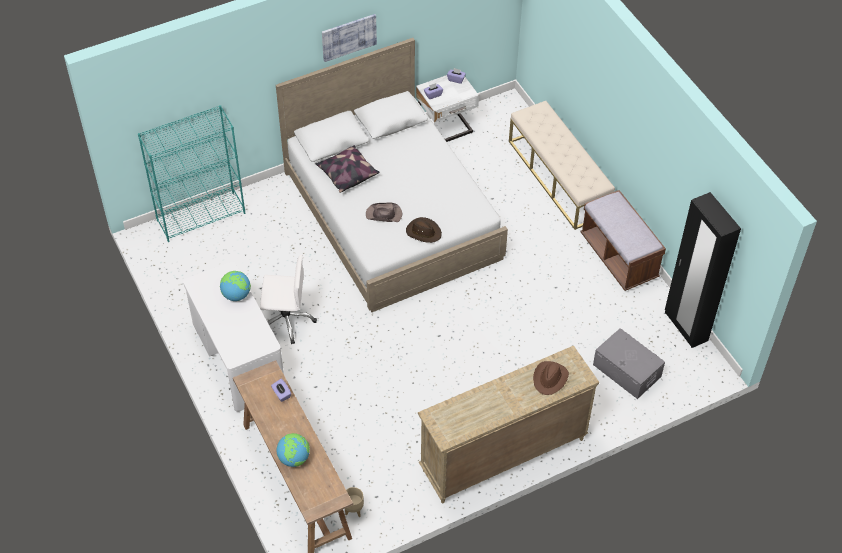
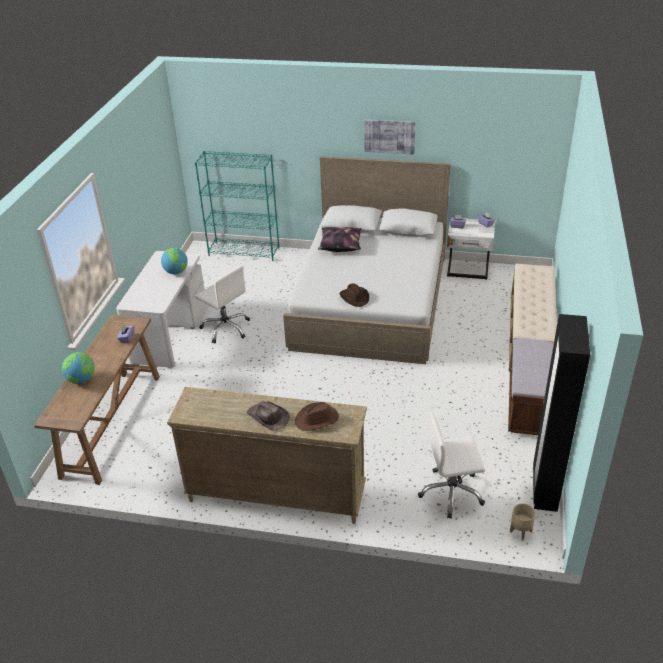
camera: 40 degrees right, 15 degrees down
beige planter [345,487,364,517] -> beige planter moved to [510,503,536,540]
brown hat [366,203,402,222] -> brown hat moved to [247,401,290,431]
grey storage box [593,328,665,399] -> white office chair [418,412,485,519]

